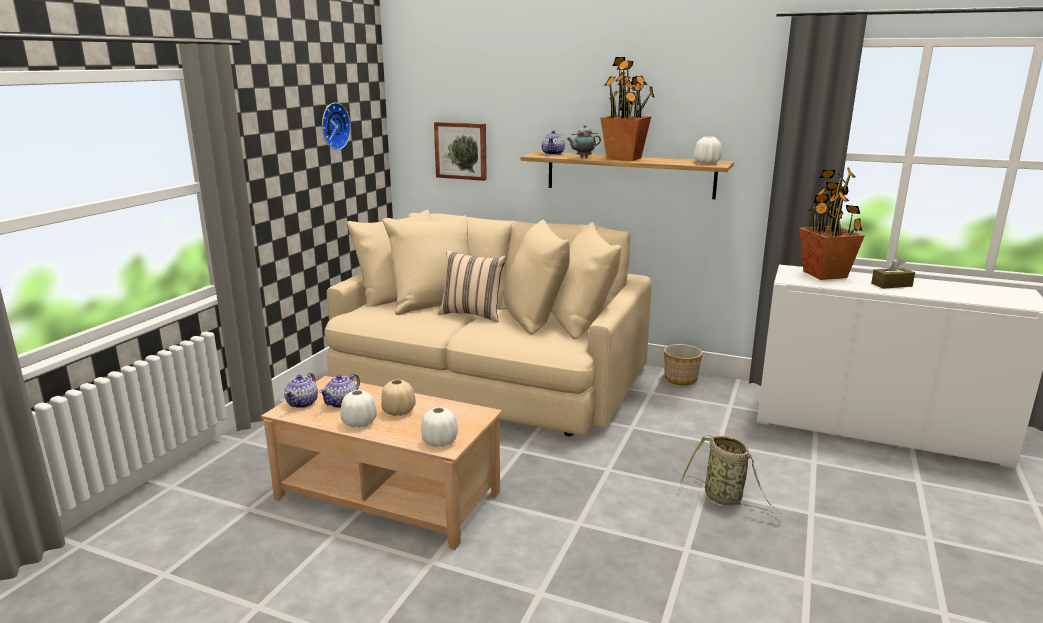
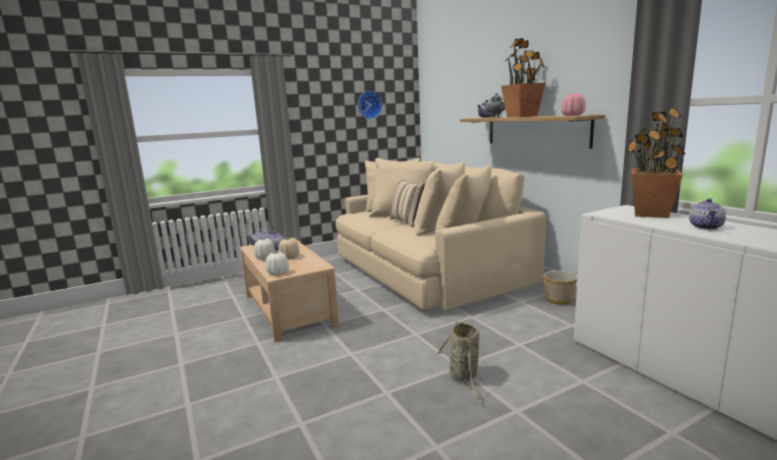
camera: 40 degrees right, 5 degrees down
picture [434,122,487,181] -> none
white vase [694,136,722,164] -> pink vase [561,93,586,116]
brown tissue box [871,257,915,289] -> teapot [689,199,726,230]

